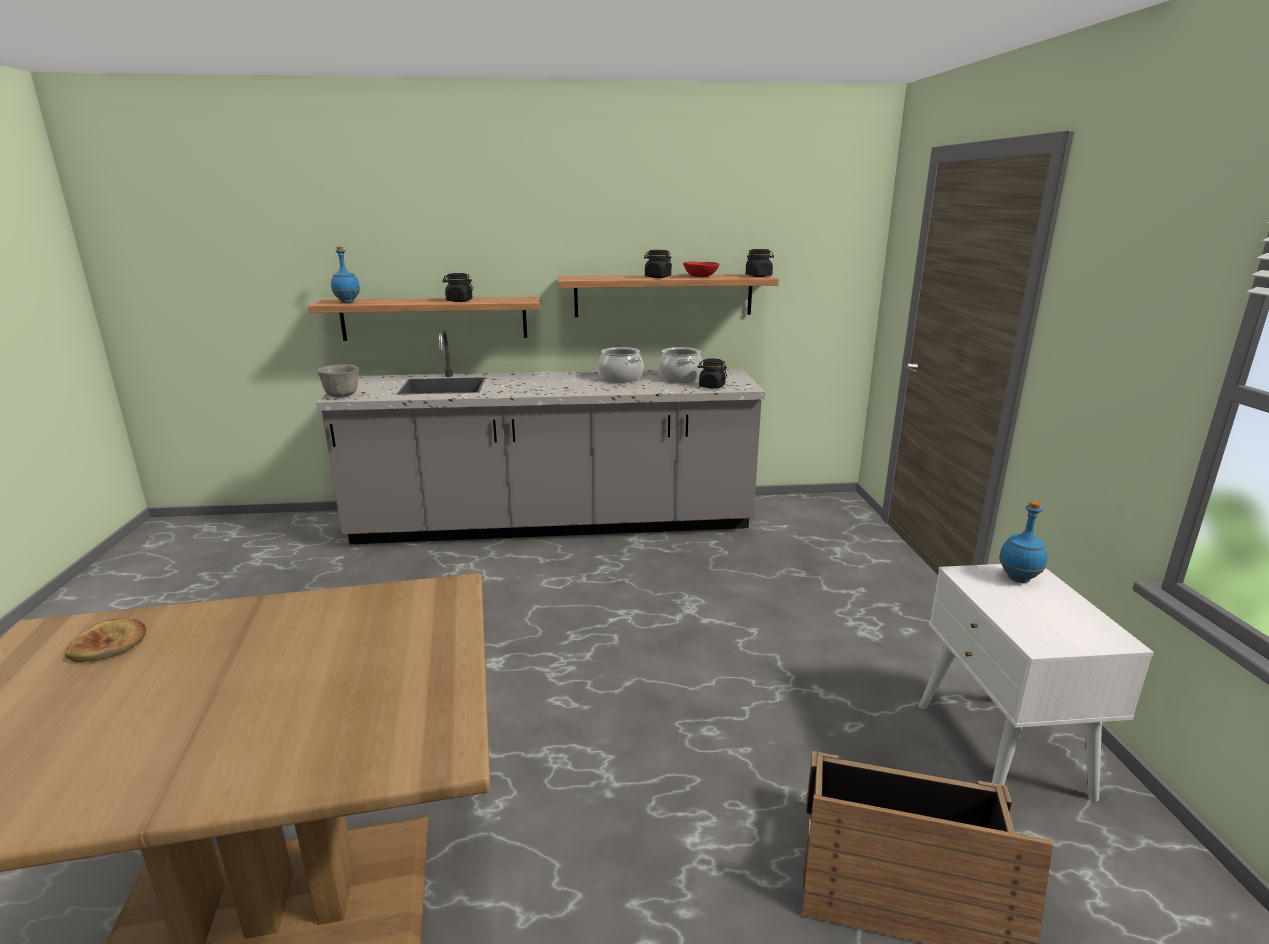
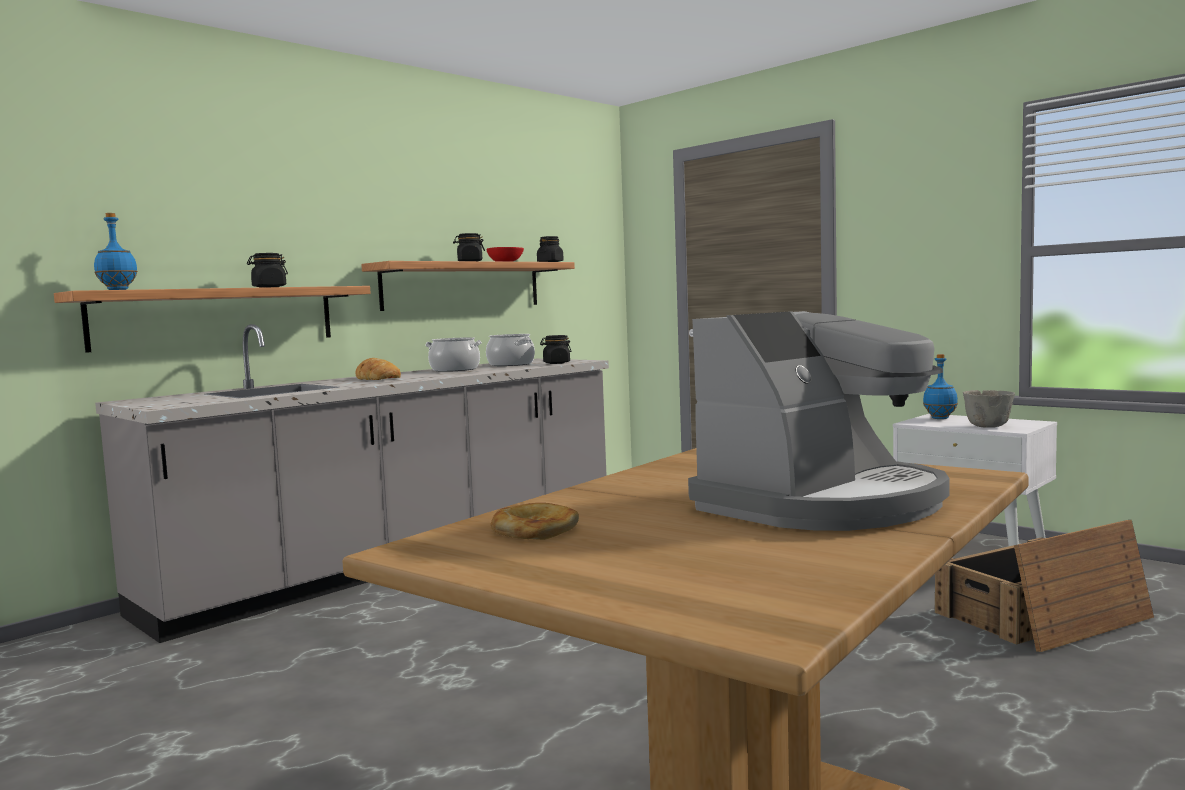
camera: 40 degrees left, 15 degrees down
grey bowl [317,364,359,397] -> grey bowl moved to [963,390,1015,427]
none -> bread [355,358,401,380]
none -> coffee machine [688,311,950,531]

